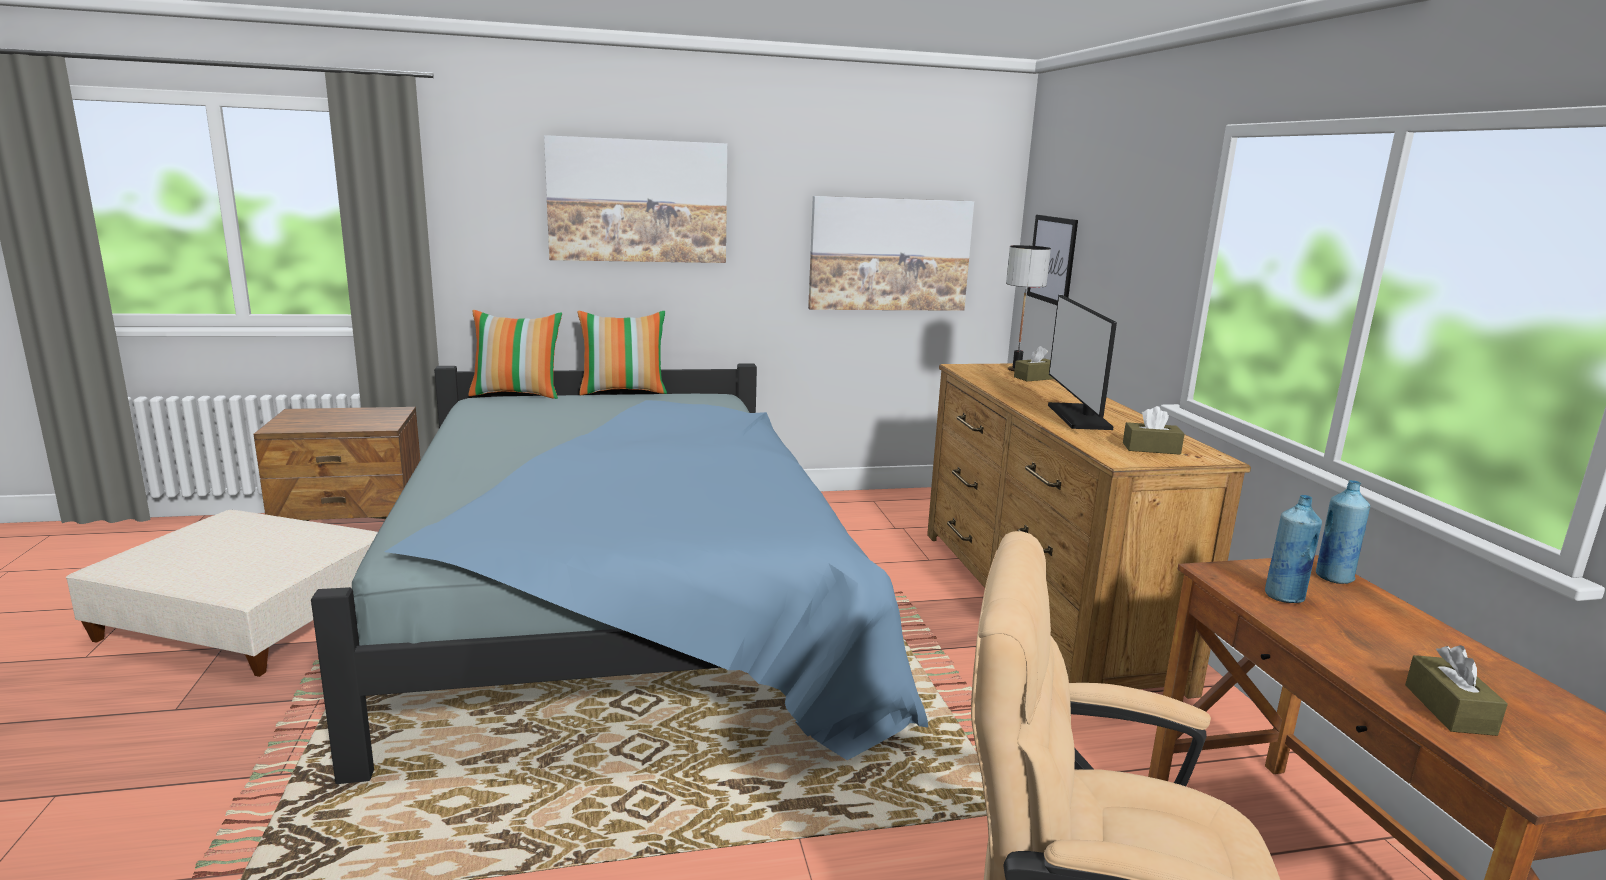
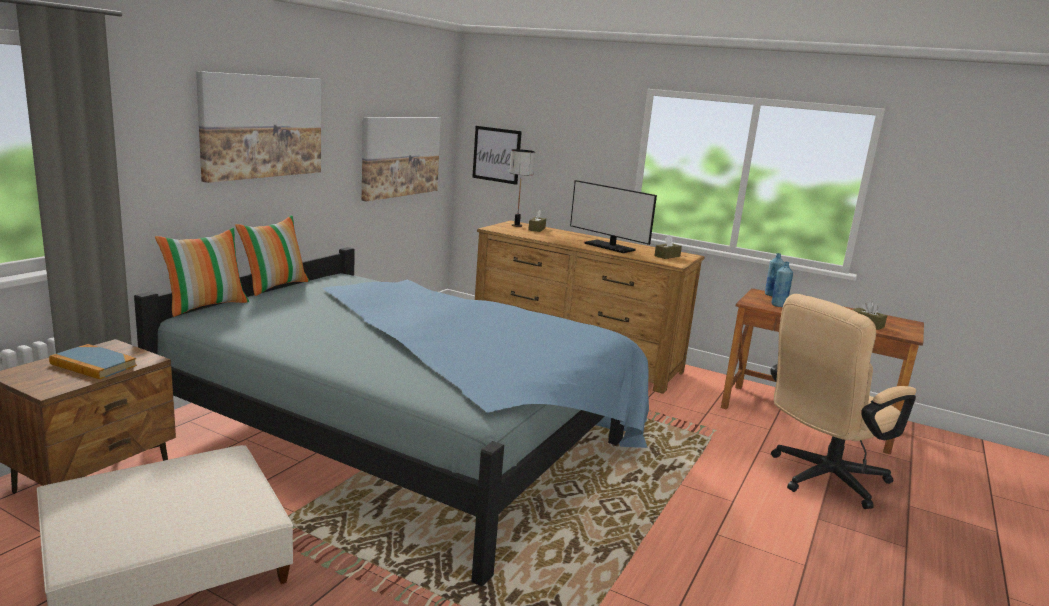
camera: 50 degrees left, 0 degrees up
none -> book [49,344,137,379]

